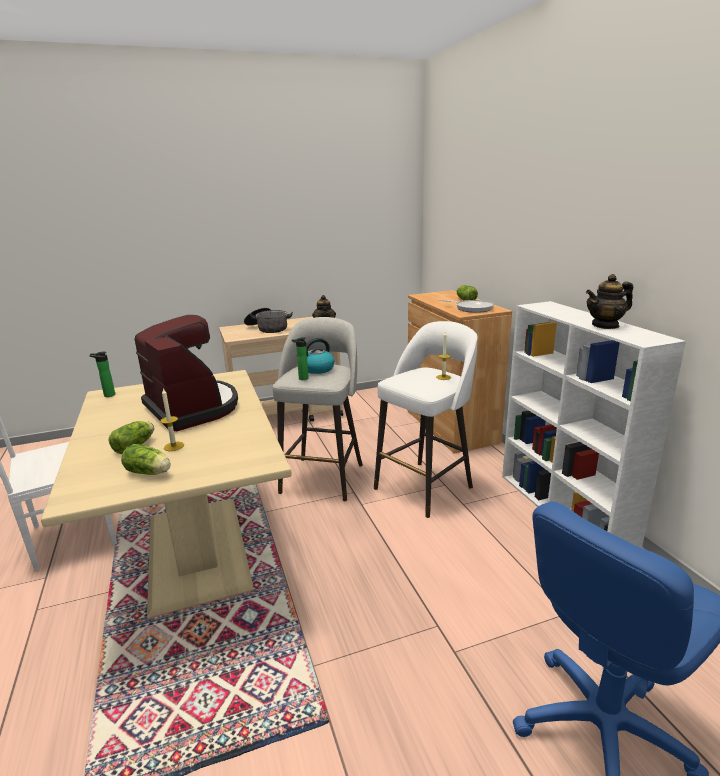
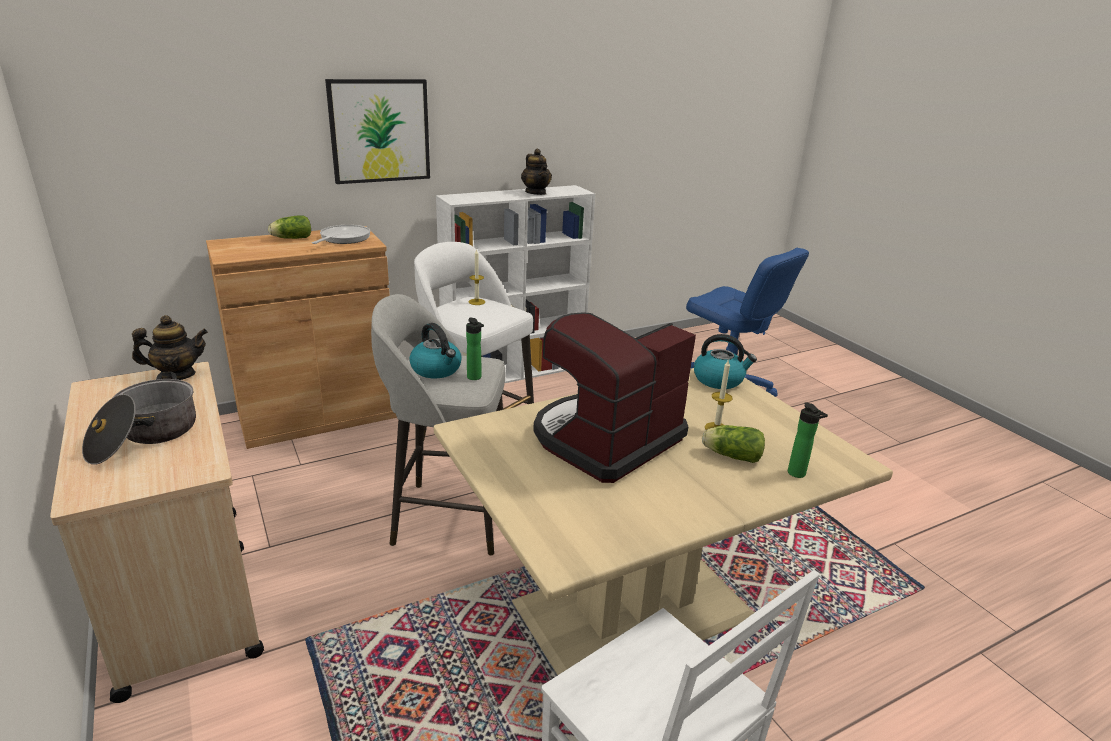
camera: 100 degrees left, 5 degrees up
bottle [90,351,115,397] -> bottle moved to [788,402,828,478]
lettuce [121,444,171,475] -> none
none -> picture [325,79,430,184]
none -> kettle [694,334,757,389]

